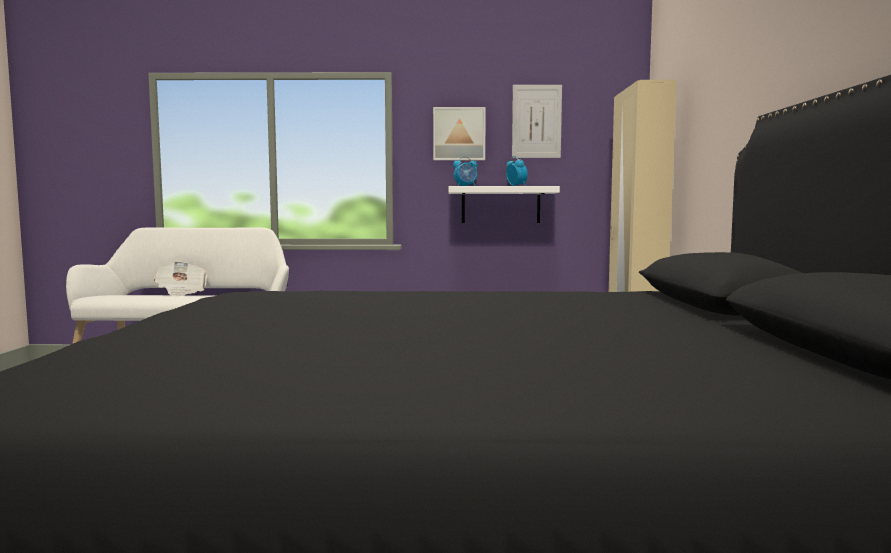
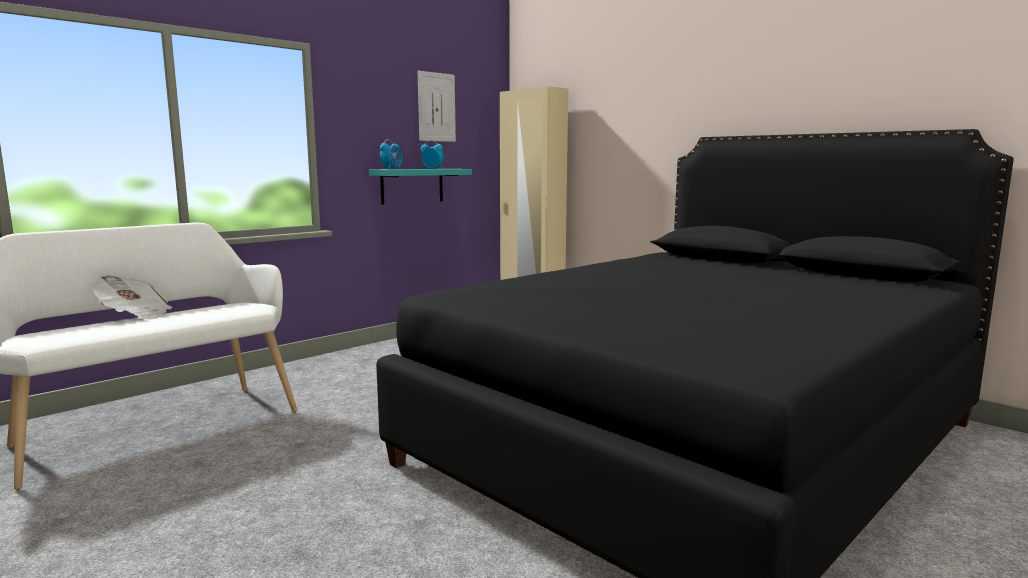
camera: 45 degrees left, 5 degrees up
picture [433,107,486,161] -> none
white shelf [448,186,560,223] -> turquoise shelf [369,169,472,204]

